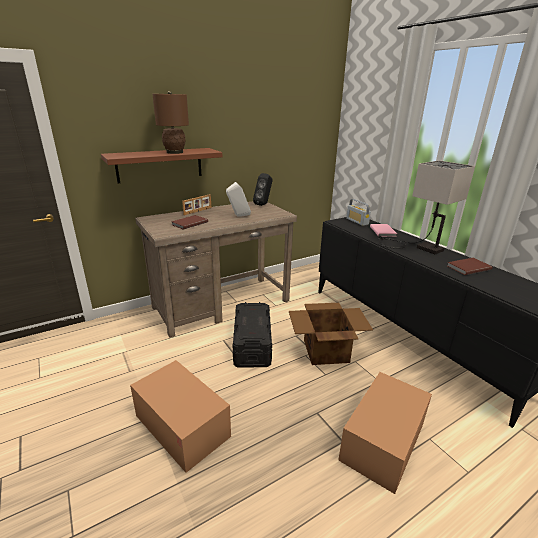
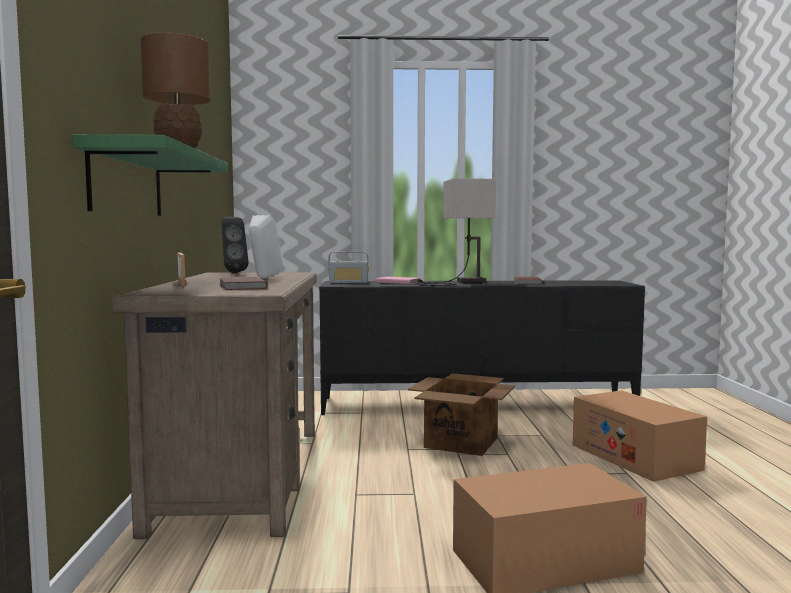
camera: 60 degrees left, 20 degrees down
brown shelf [101,148,222,183] -> green shelf [72,134,228,216]
black storage box [233,302,272,368] -> none

